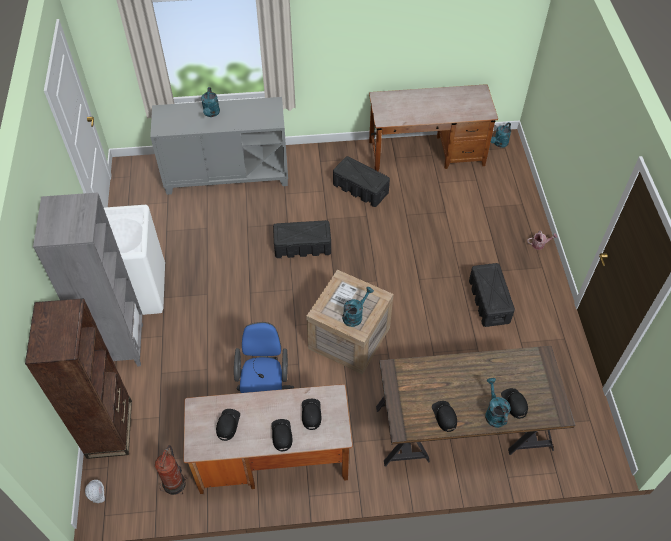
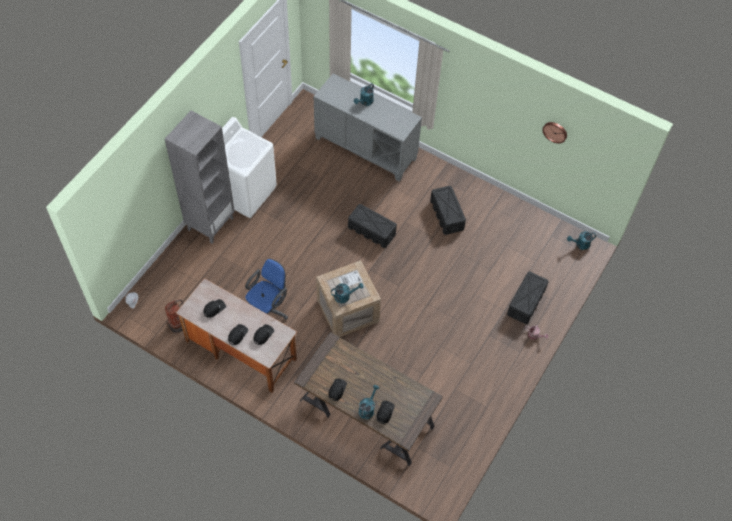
camera: 35 degrees right, 5 degrees up
brown bookcase [25,298,132,459] -> none
desk [369,84,498,172] -> none
black storage box [469,263,515,327] -> black storage box moved to [507,271,548,324]
none -> wall clock [542,122,567,144]

